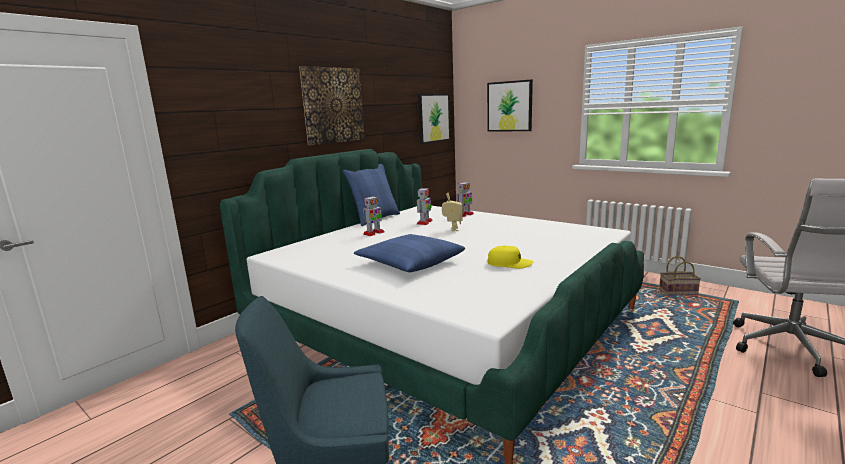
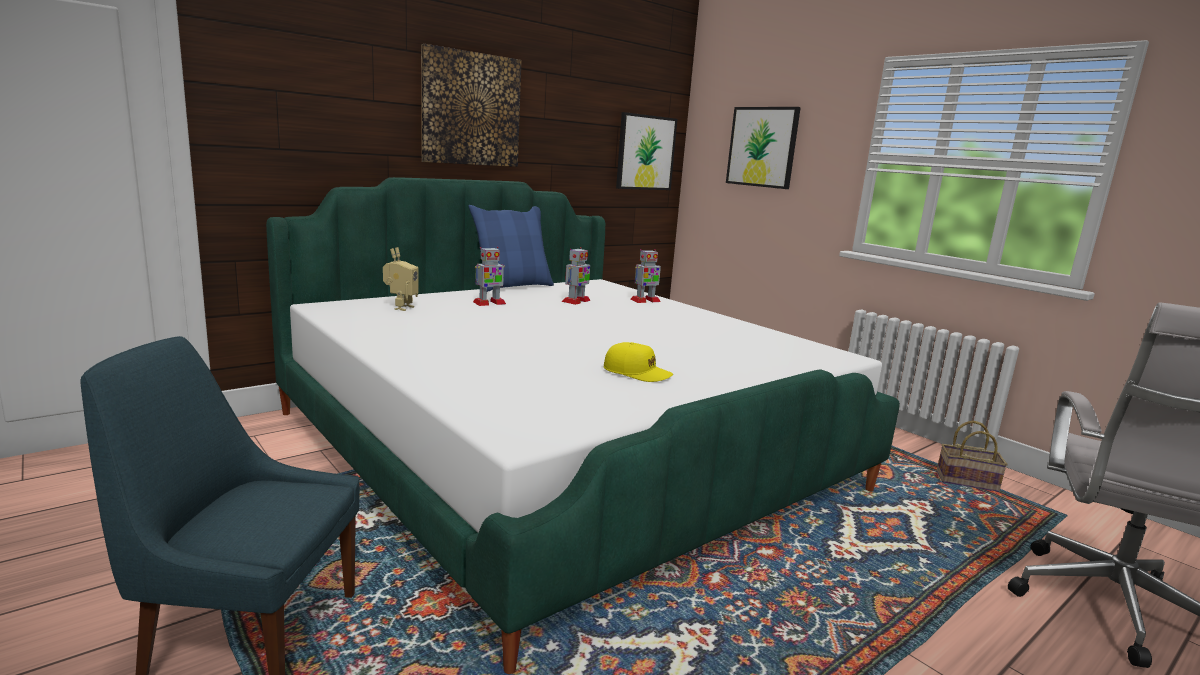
camera: 10 degrees right, 0 degrees up
blue pillow [354,234,465,272] -> none
toy robot [442,193,463,231] -> toy robot moved to [383,247,419,311]

